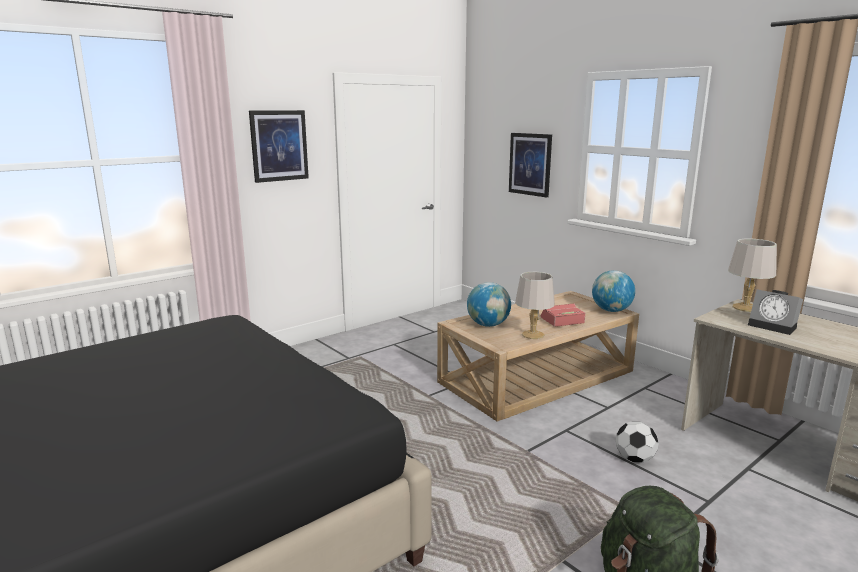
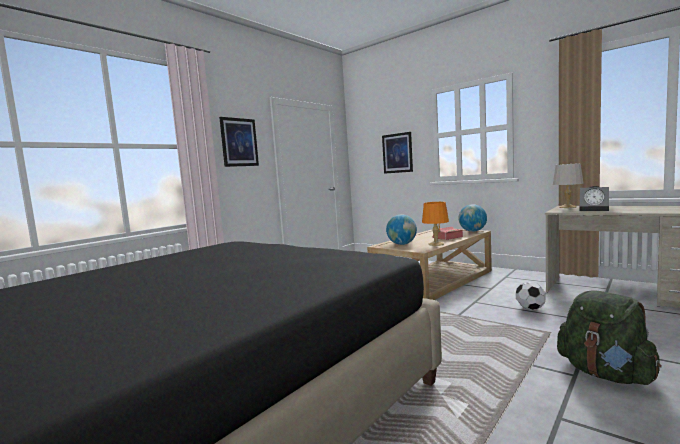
camera: 10 degrees left, 10 degrees down
grey table lamp [515,272,555,339] -> orange table lamp [422,202,449,246]

